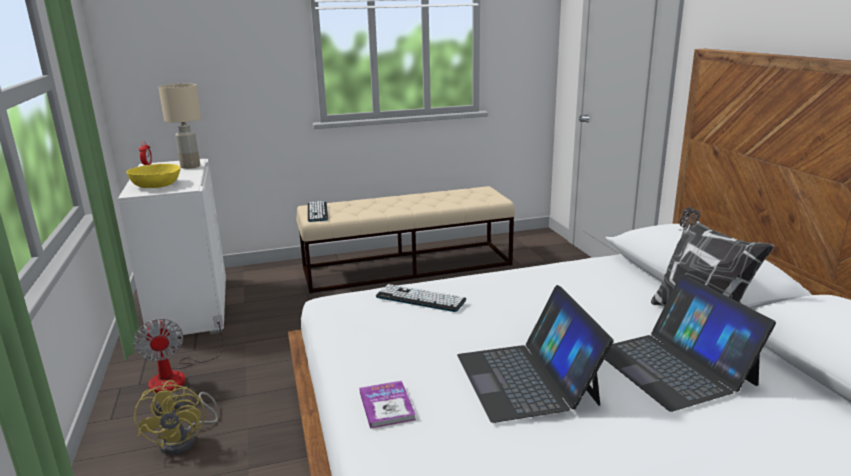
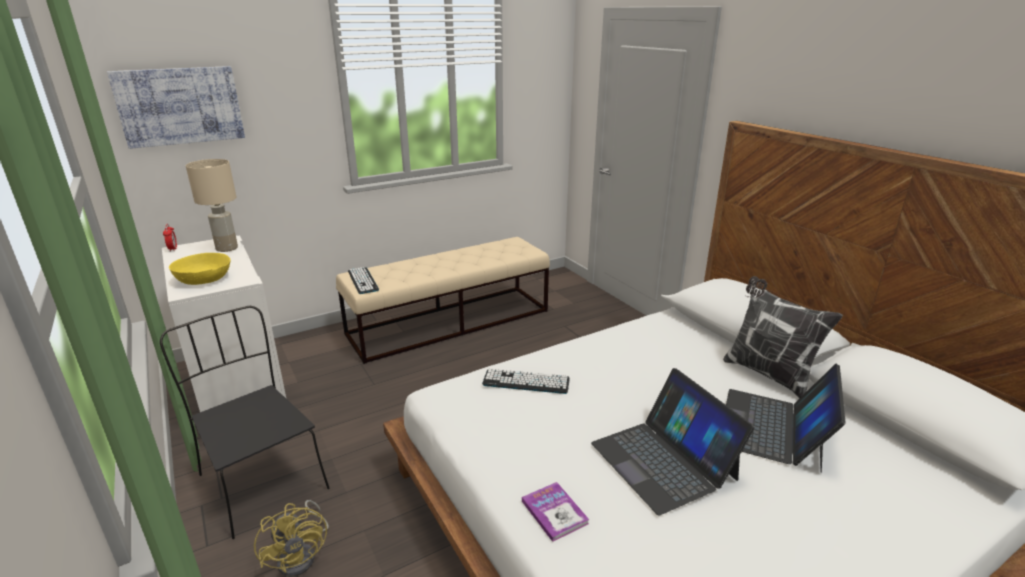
camera: 15 degrees left, 5 degrees up
fan [133,315,223,393] -> black chair [160,306,330,539]
laptop [605,274,776,412] -> laptop turned 60 degrees clockwise [726,364,846,473]
none -> picture [107,66,245,149]

